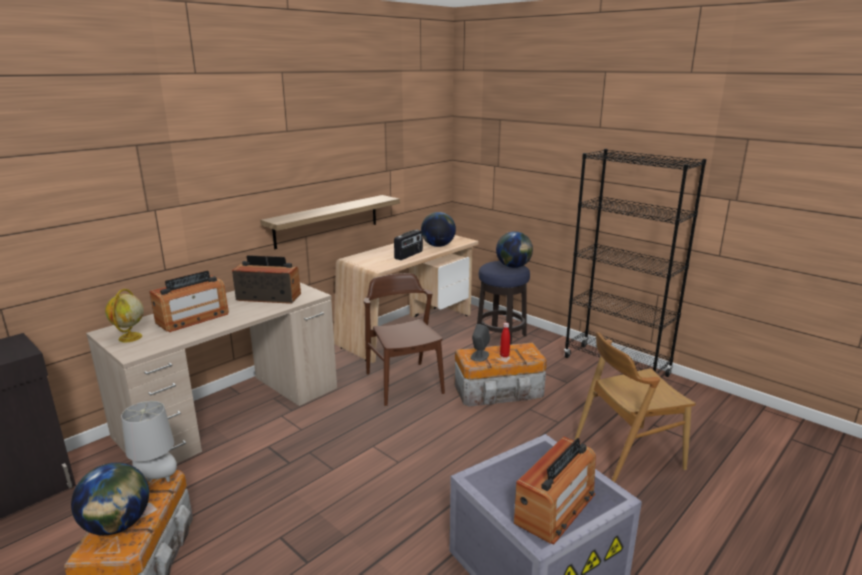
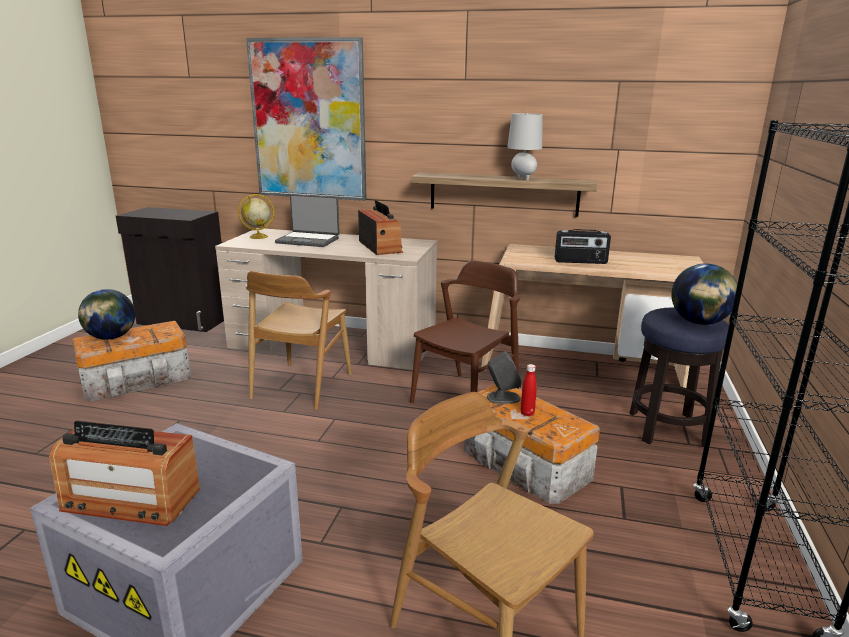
camera: 60 degrees right, 0 degrees up
grey table lamp [121,401,177,482] -> grey table lamp moved to [507,113,543,181]
radio [149,271,229,332] -> laptop [275,194,340,247]
globe [421,212,456,247] -> none
none -> brown chair [245,271,352,410]
none -> picture [246,37,367,201]

